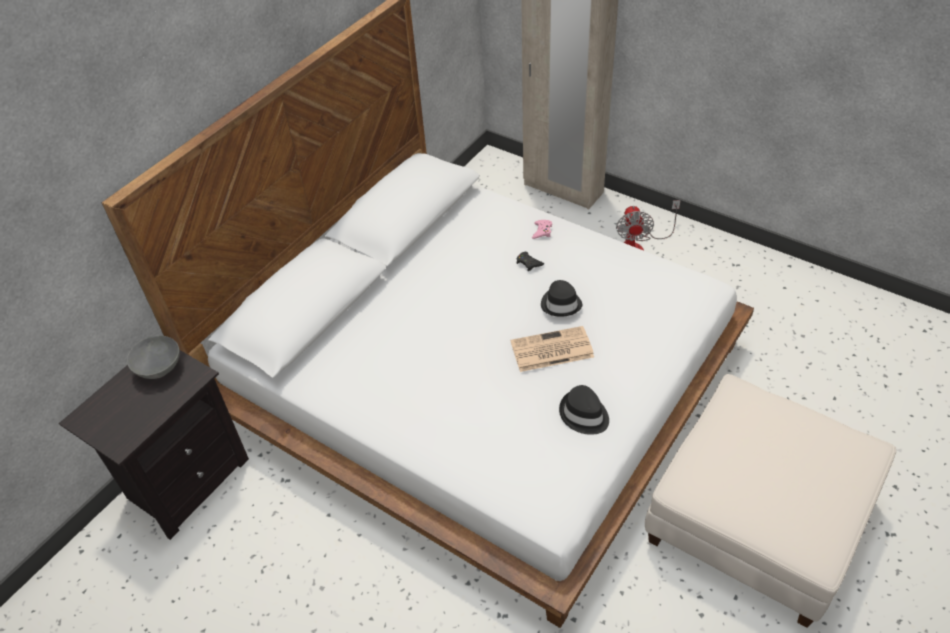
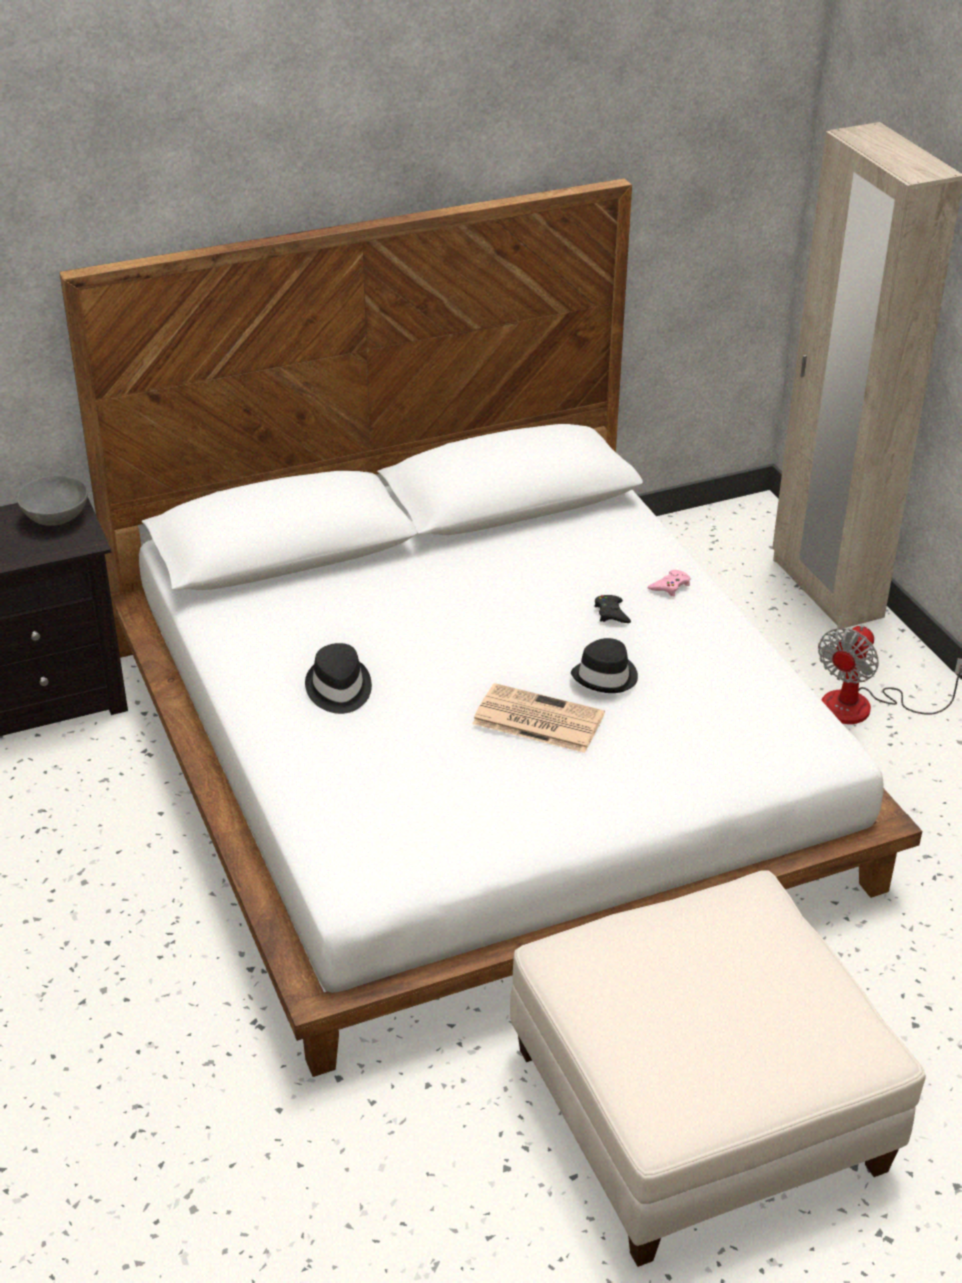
camera: 30 degrees right, 10 degrees down
black hat [559,385,609,435] -> black hat moved to [305,643,372,714]

